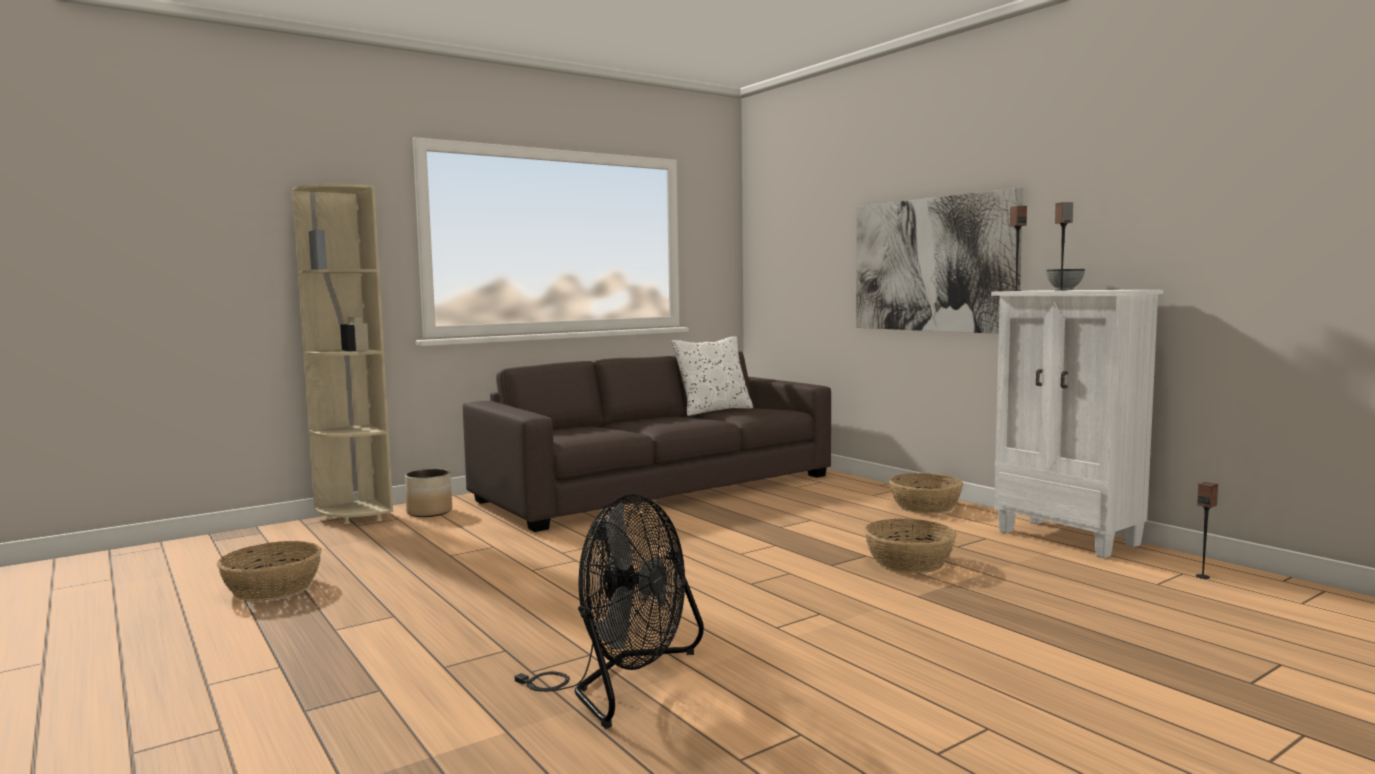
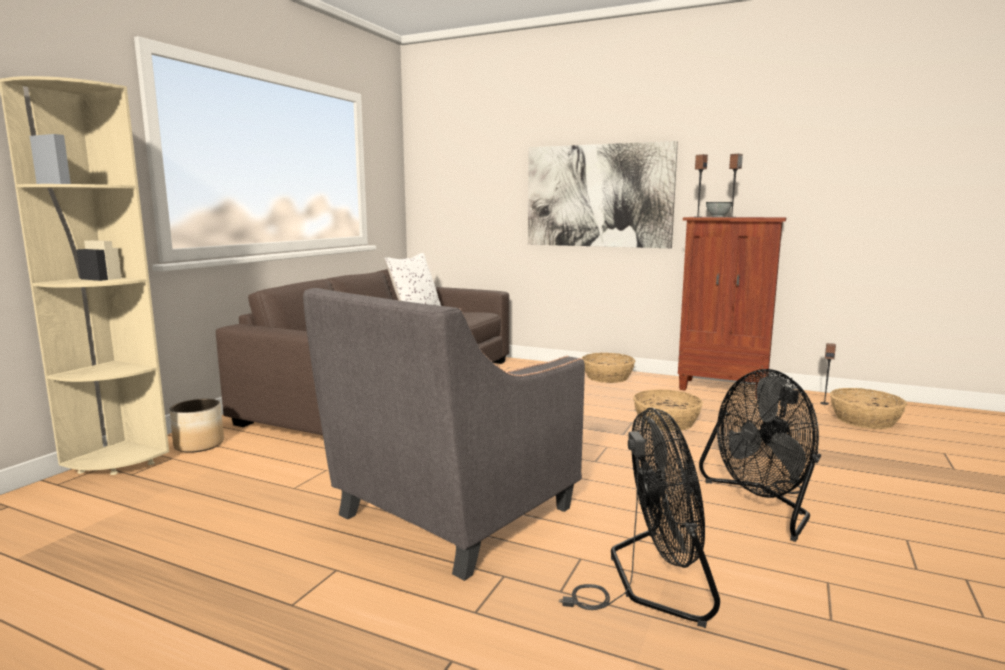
camera: 30 degrees left, 5 degrees up
basket [217,541,322,601] -> basket moved to [830,388,907,429]
white cabinet [991,290,1163,558] -> brown cabinet [678,217,786,398]
none -> grey armchair [303,288,585,581]
none -> black fan [699,369,821,542]

